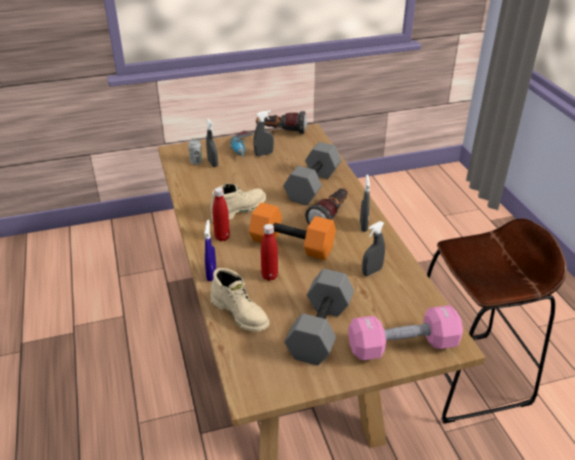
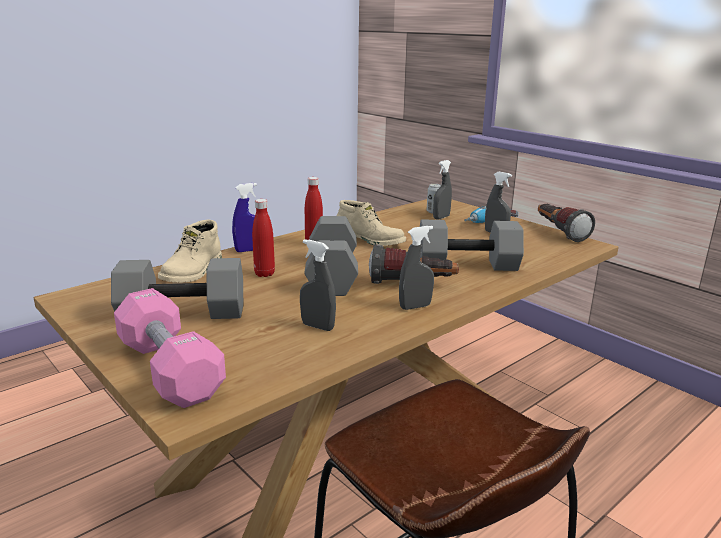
camera: 65 degrees right, 15 degrees down
orange dumbbell [249,202,336,260] -> grey dumbbell [304,216,358,296]

